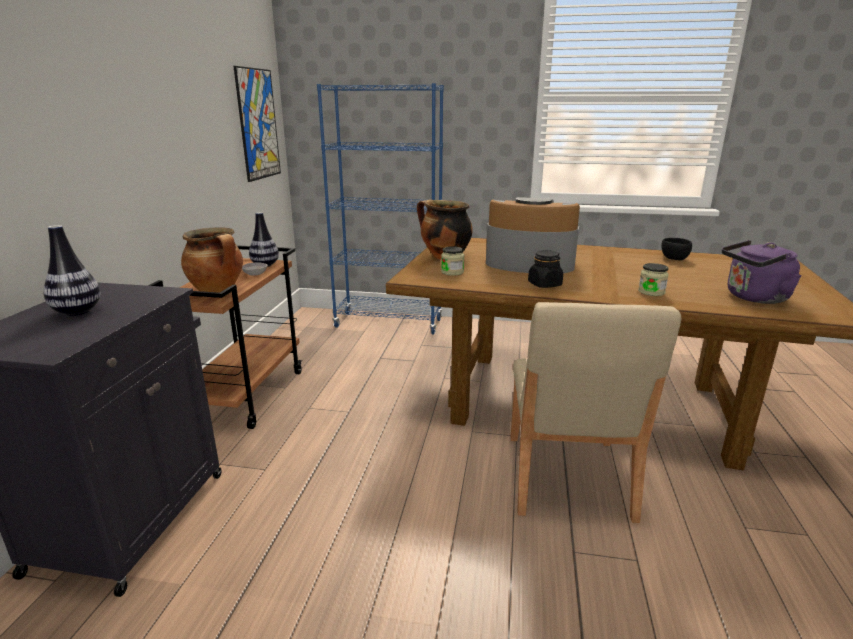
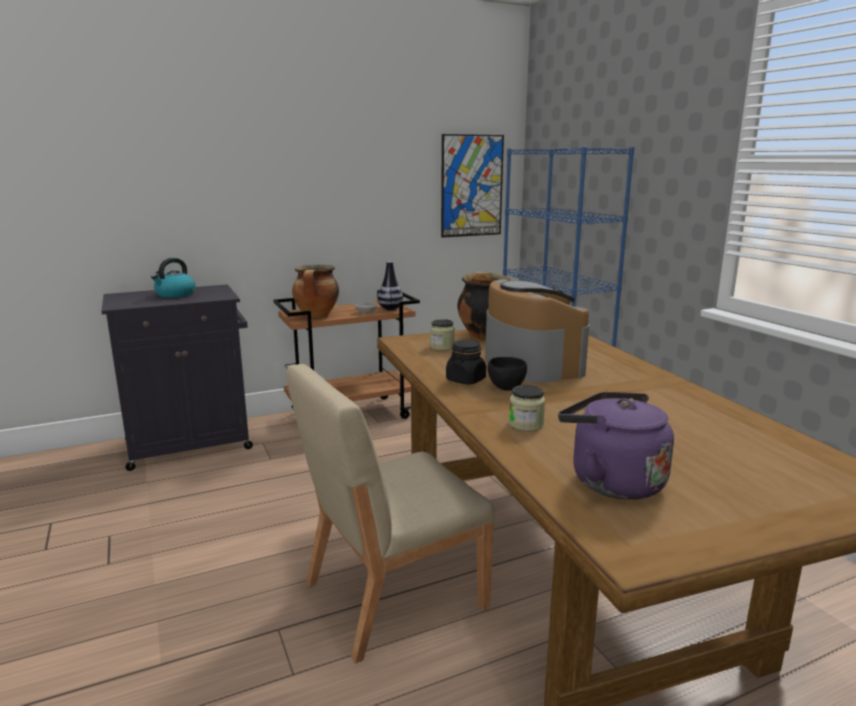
camera: 55 degrees right, 5 degrees down
vase [43,225,100,316] -> kettle [151,258,195,298]
black bowl [661,238,692,260] -> black bowl moved to [488,357,527,391]

